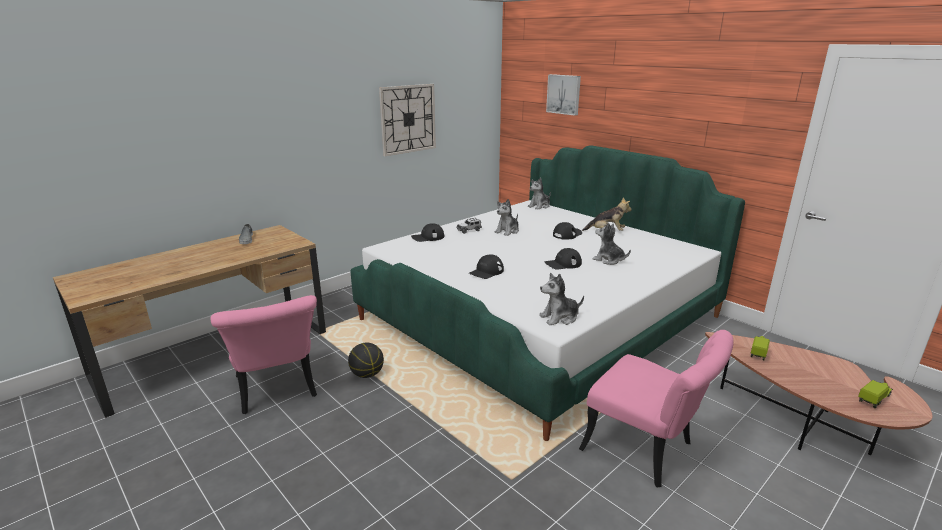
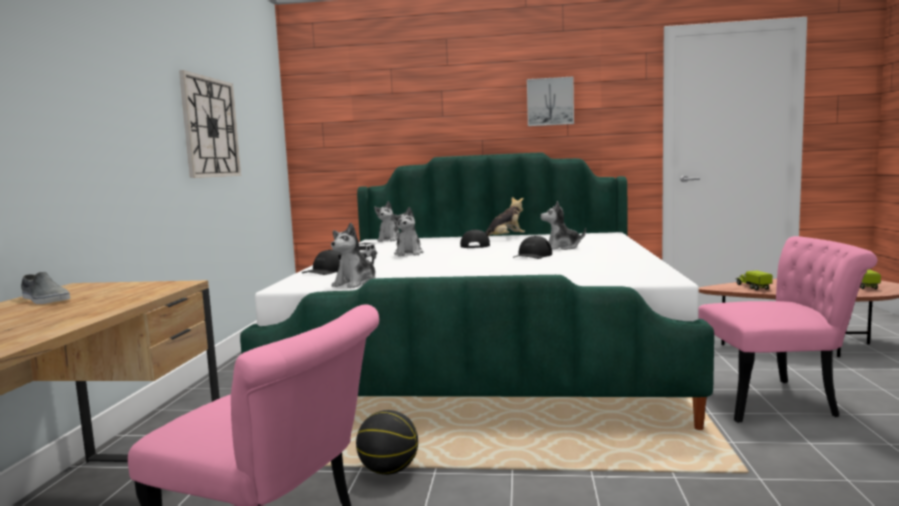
camera: 40 degrees left, 15 degrees down
black cap [469,254,504,279] -> none
plush toy [539,273,584,325] -> plush toy moved to [331,223,376,288]
picture [546,74,581,116] -> picture moved to [527,77,574,126]

